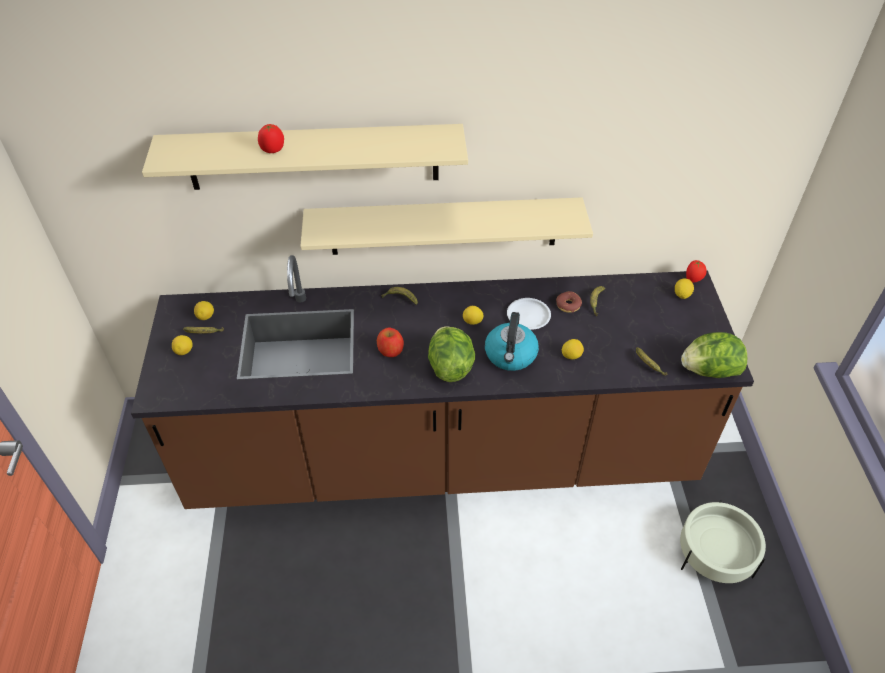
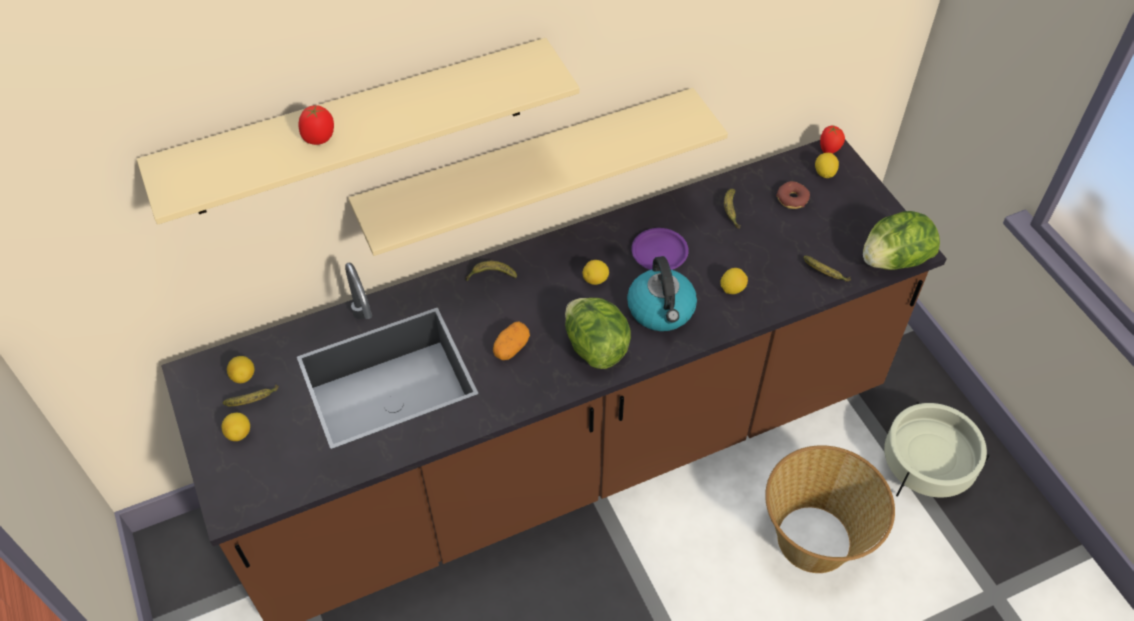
camera: 20 degrees left, 5 degrees up
apple [377,327,404,357] -> potato [493,321,530,360]
white plate [507,298,551,330] -> purple plate [631,228,689,270]
donut [556,291,582,313] -> donut moved to [776,181,810,209]
none -> basket [765,445,895,573]

